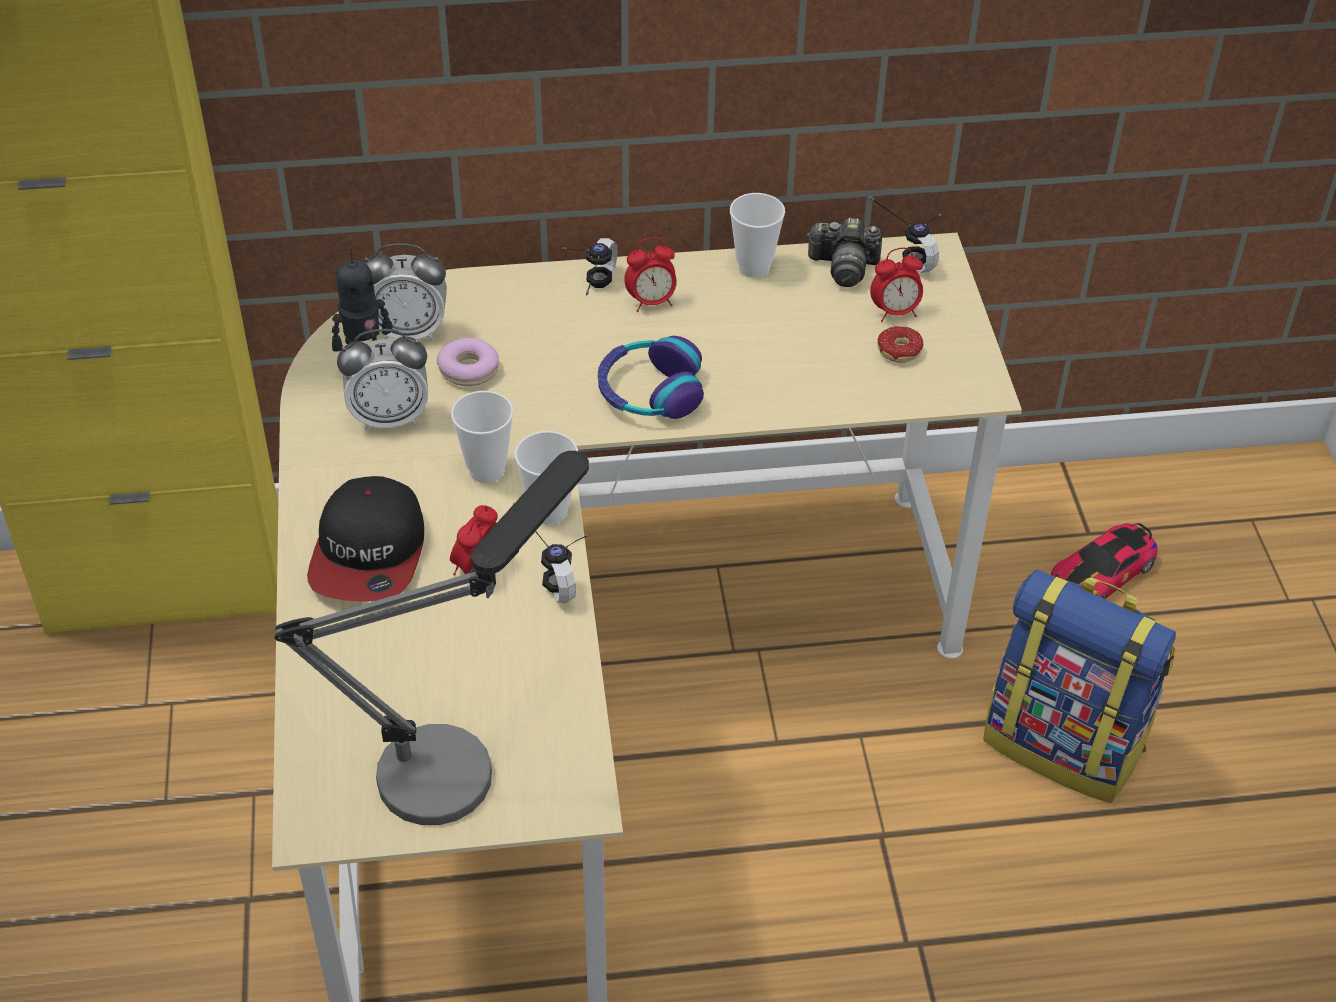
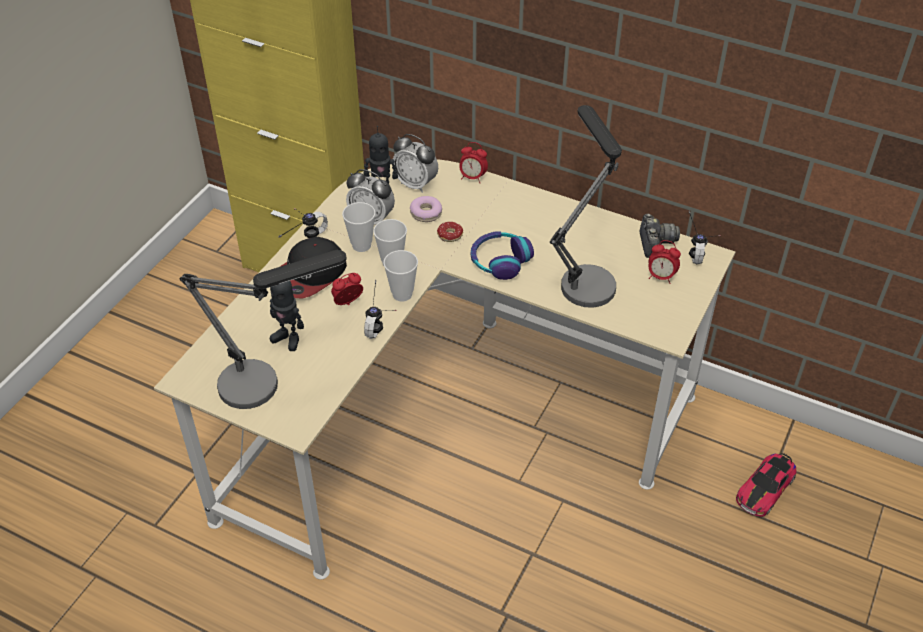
camera: 35 degrees right, 0 degrees up
headphones [563,238,618,296] -> headphones moved to [278,208,328,238]
alarm clock [624,237,677,312] -> alarm clock moved to [459,142,488,182]
cup [730,193,785,278] -> cup moved to [342,202,375,252]
camera [807,218,882,287] -> camera turned 135 degrees counterclockwise [640,214,680,258]
donut [878,326,941,363] -> donut moved to [437,222,463,242]
backpack [983,569,1176,803] -> none
toy car [1051,523,1157,599] -> toy car turned 45 degrees counterclockwise [736,453,796,517]
none -> toy robot [270,281,304,351]
none -> table lamp [550,105,622,308]

